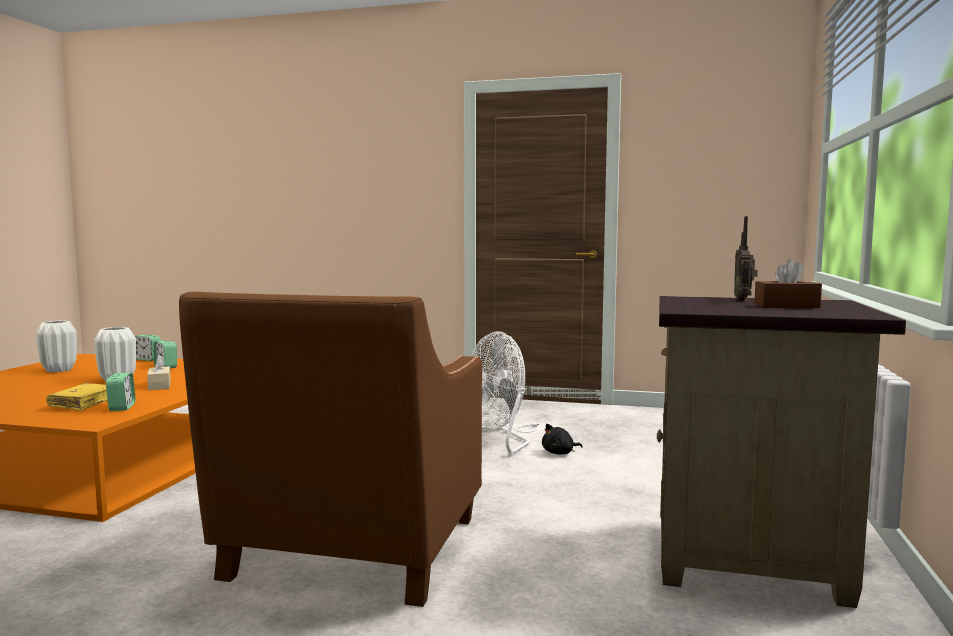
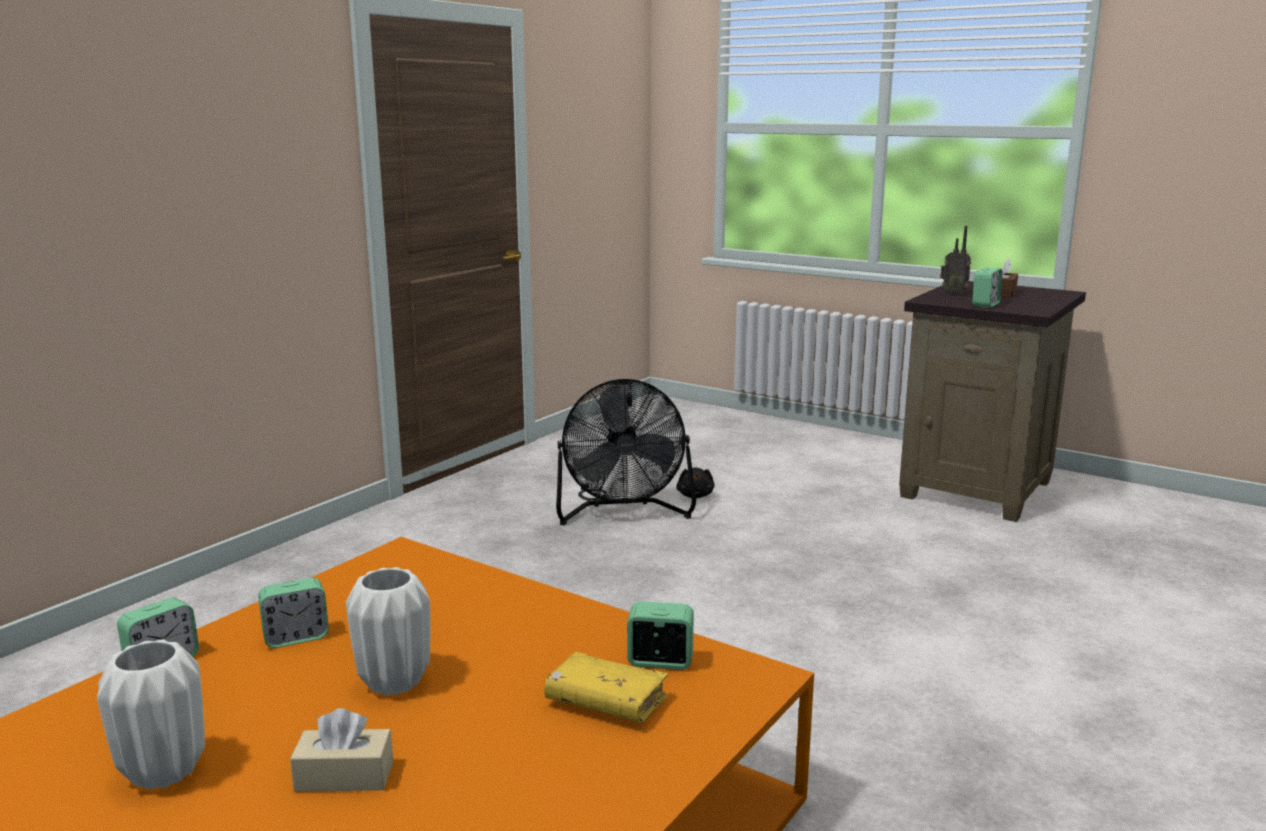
camera: 70 degrees left, 10 degrees up
beige tissue box [147,355,171,390] -> beige tissue box moved to [290,708,393,792]
brown armchair [179,292,482,607] -> none
white fan [471,331,538,457] -> black fan [556,379,696,525]
none -> alarm clock [973,268,1003,308]

